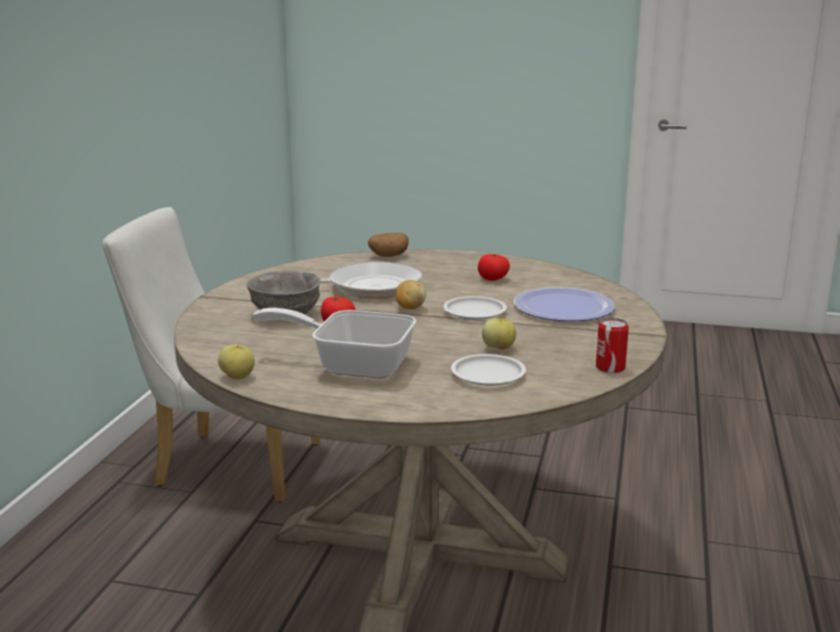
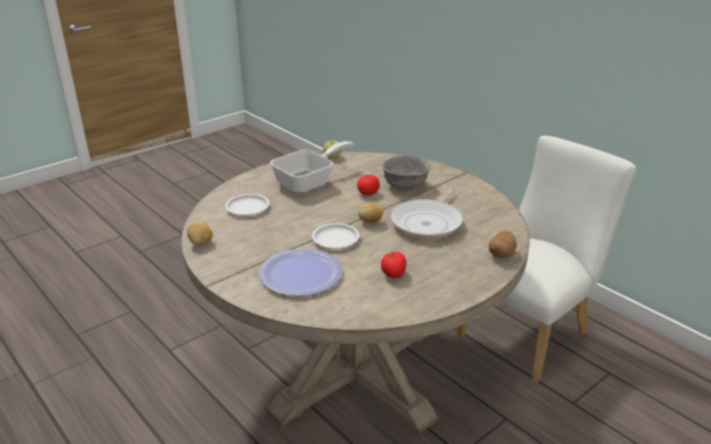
camera: 125 degrees right, 10 degrees up
apple [482,318,516,350] -> none
can [596,318,629,373] -> potato [187,222,213,245]

